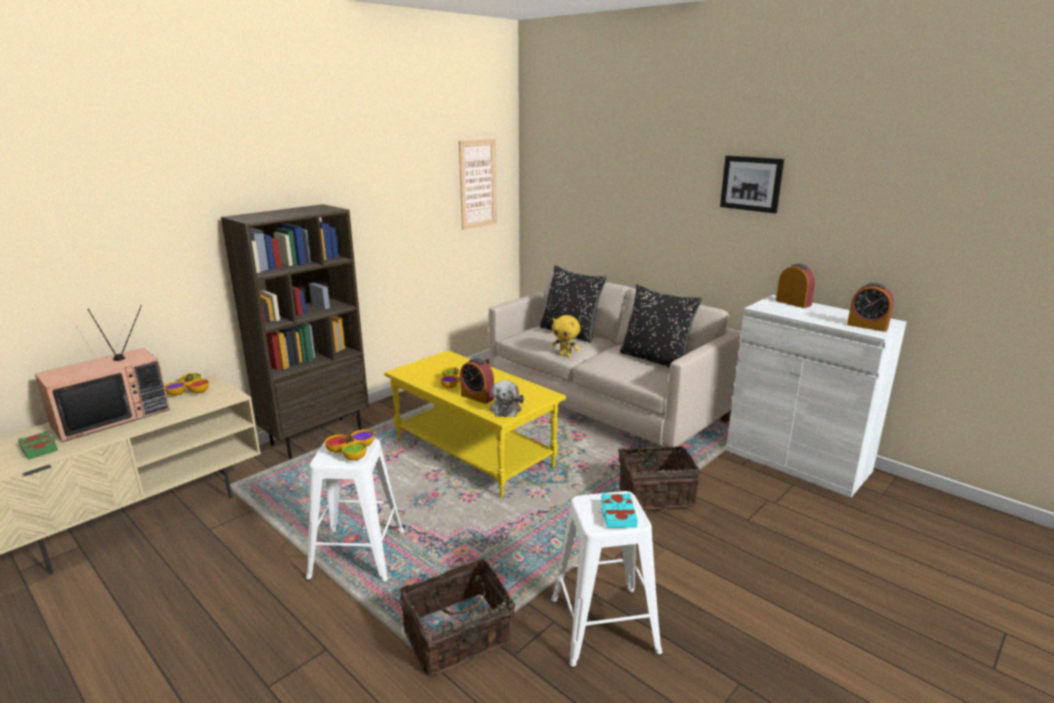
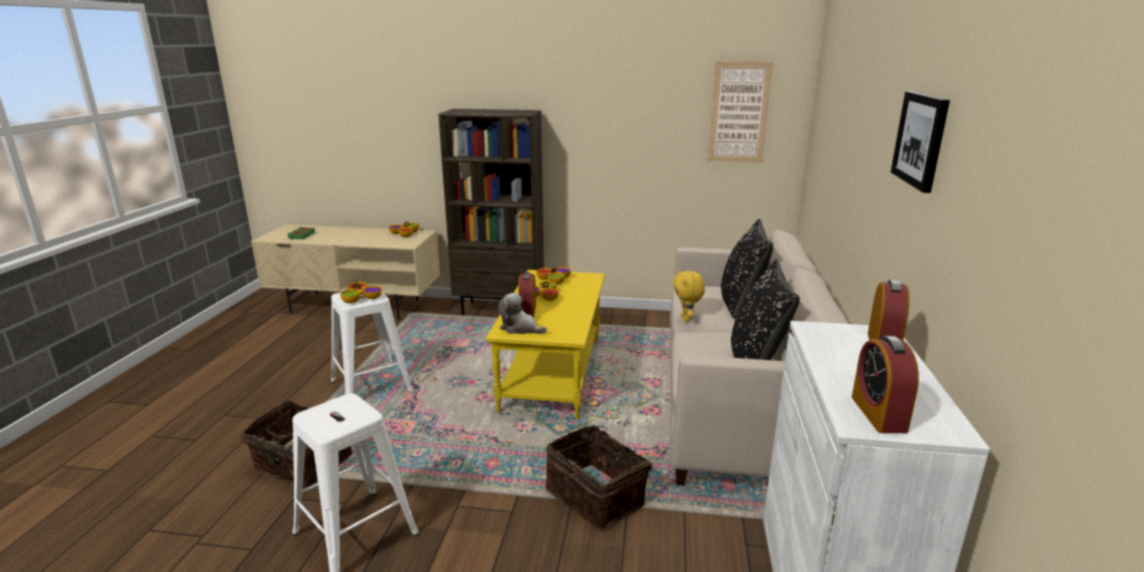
camera: 55 degrees right, 0 degrees up
television [35,305,170,442] -> none
plush toy [490,380,524,417] -> plush toy turned 60 degrees clockwise [498,293,547,334]
turquoise book [601,493,638,528] -> none
none -> bowl [537,267,571,285]

